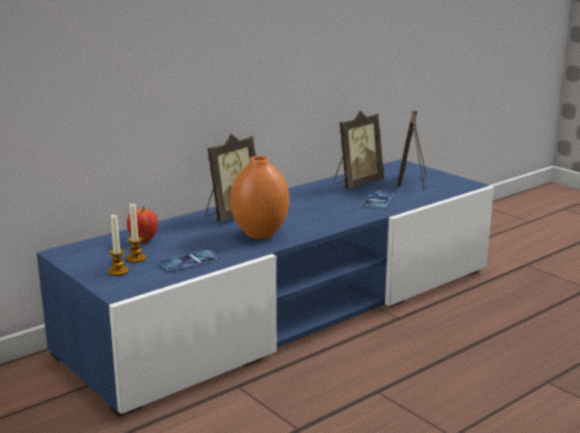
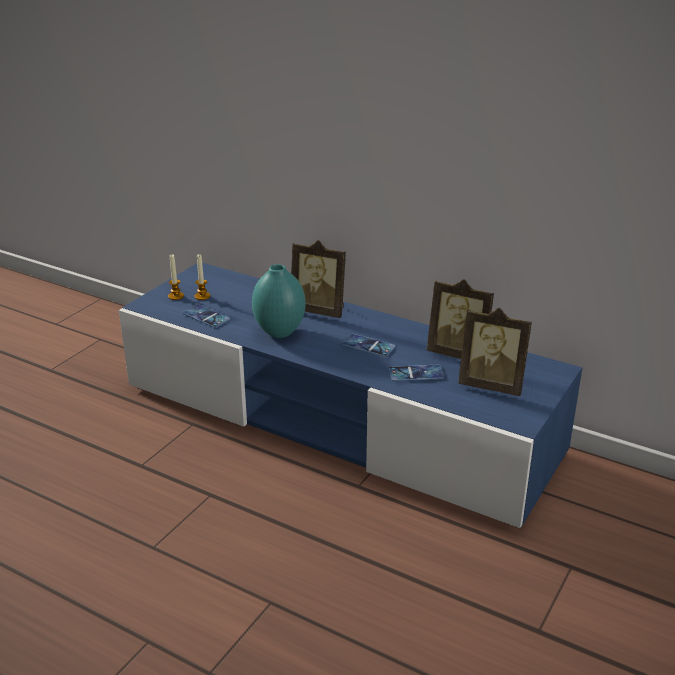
camera: 70 degrees right, 10 degrees up
apple [127,207,158,243] -> none
orange vase [230,156,289,239] -> turquoise vase [252,264,306,338]
picture frame [397,109,426,189] -> picture frame turned 150 degrees counterclockwise [458,308,532,396]
none -> phone [342,334,395,357]

